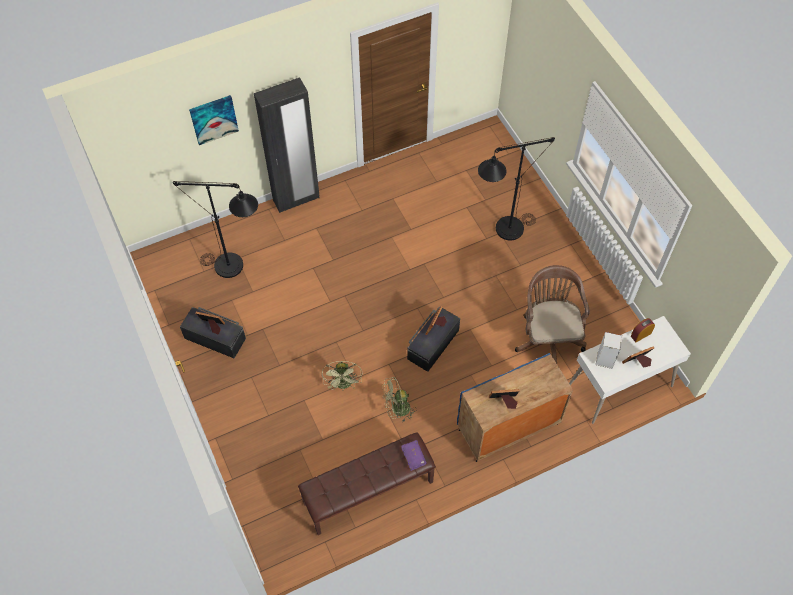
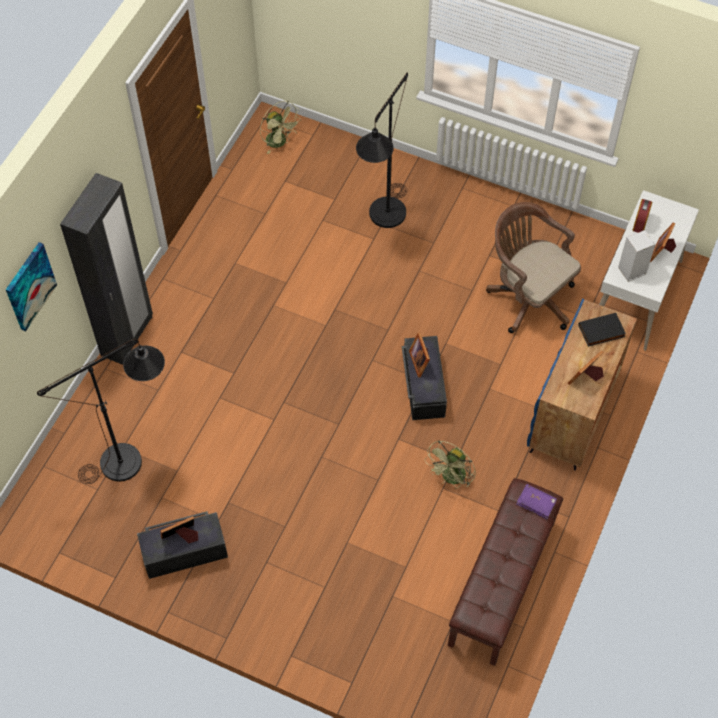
camera: 40 degrees left, 0 degrees up
green fan [322,361,362,390] -> green fan moved to [260,101,302,154]
none -> black book [579,313,626,347]

